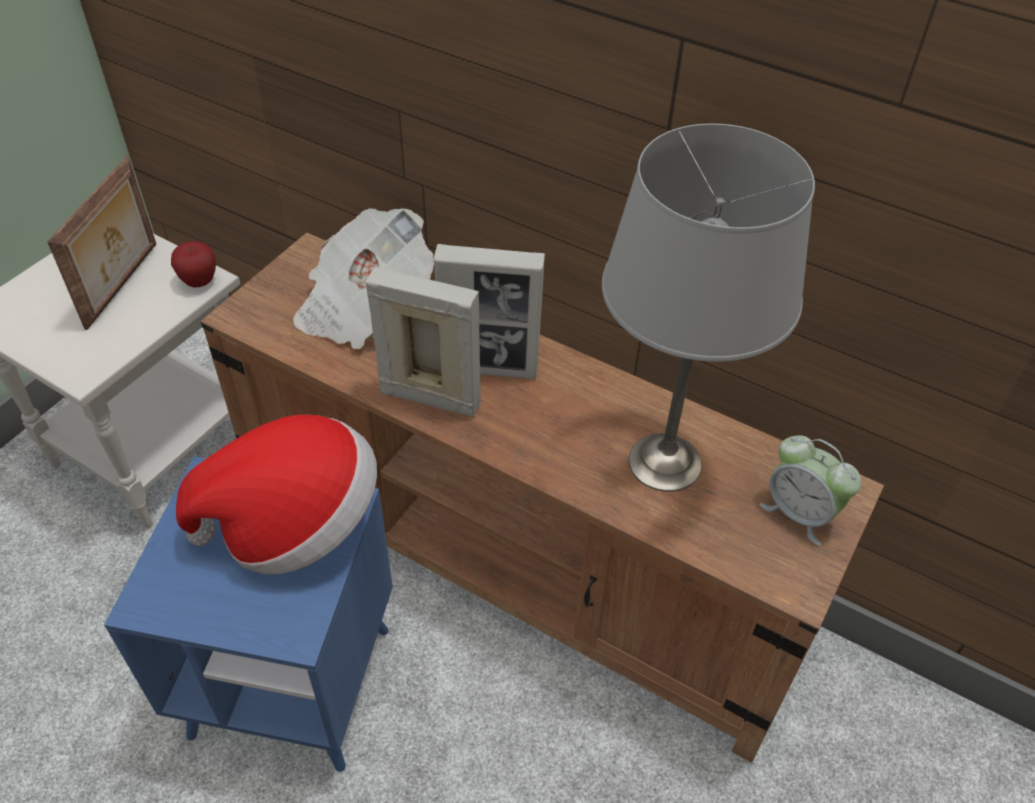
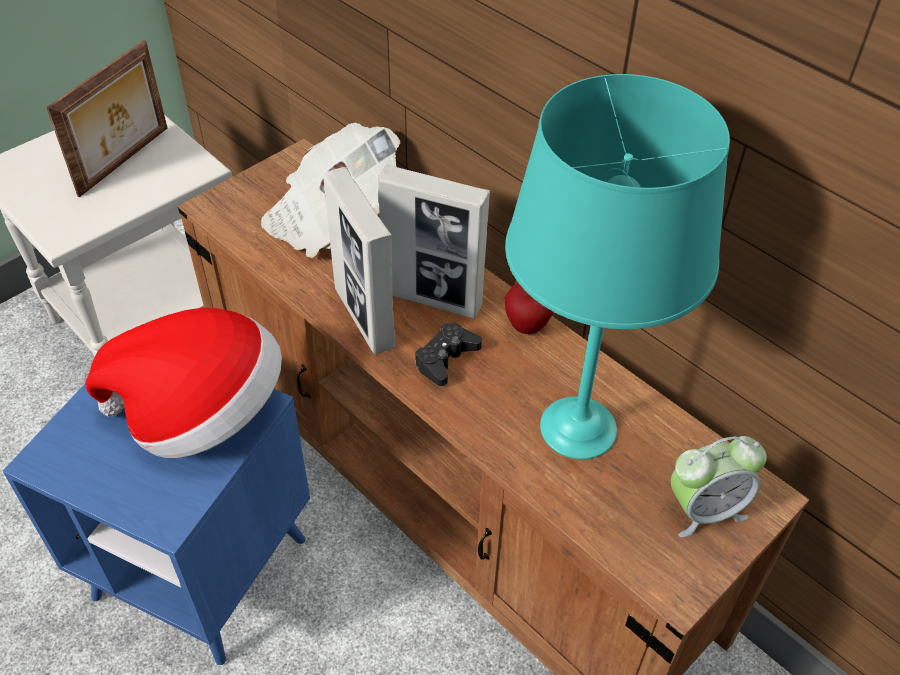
camera: 15 degrees right, 0 degrees up
apple [171,241,216,287] -> apple moved to [504,283,553,334]
picture frame [365,267,481,418] -> picture frame turned 150 degrees counterclockwise [323,167,396,354]
grey table lamp [602,124,815,492] -> turquoise table lamp [505,74,730,459]
alarm clock [760,435,861,545] -> alarm clock turned 75 degrees counterclockwise [671,436,767,537]
none -> black game controller [415,323,482,386]

